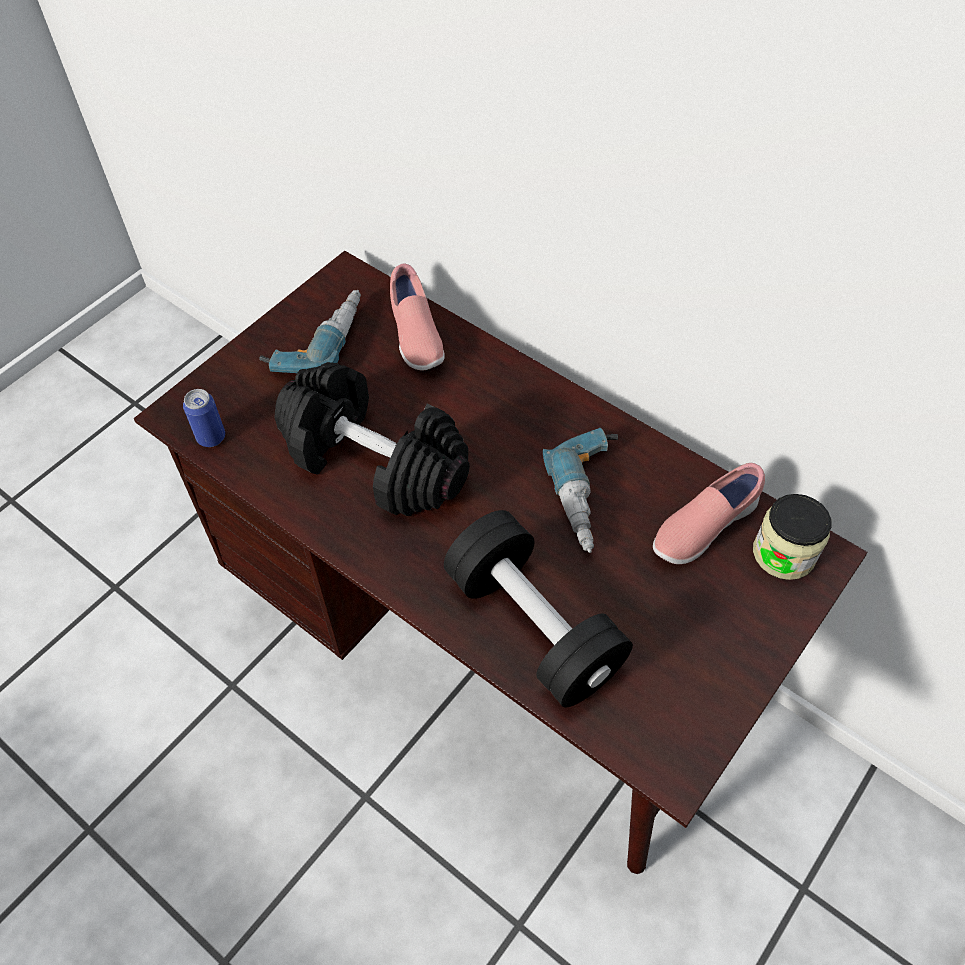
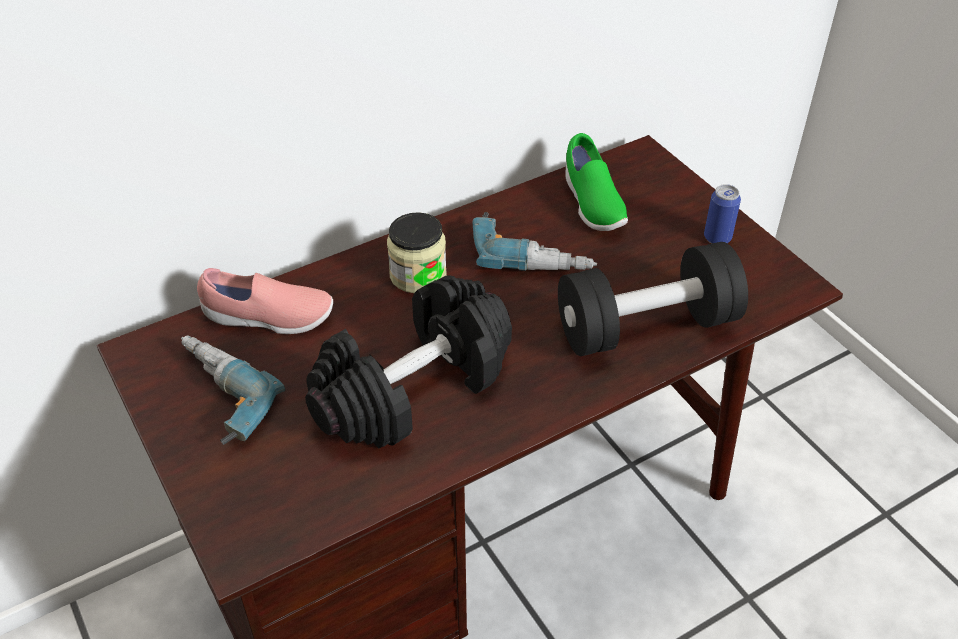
camera: 70 degrees left, 10 degrees down
can [183,389,225,447] -> can moved to [704,184,741,244]
pink shoe [653,463,765,564] -> green shoe [566,133,628,231]
jar [753,494,832,580] -> jar moved to [387,212,447,293]

